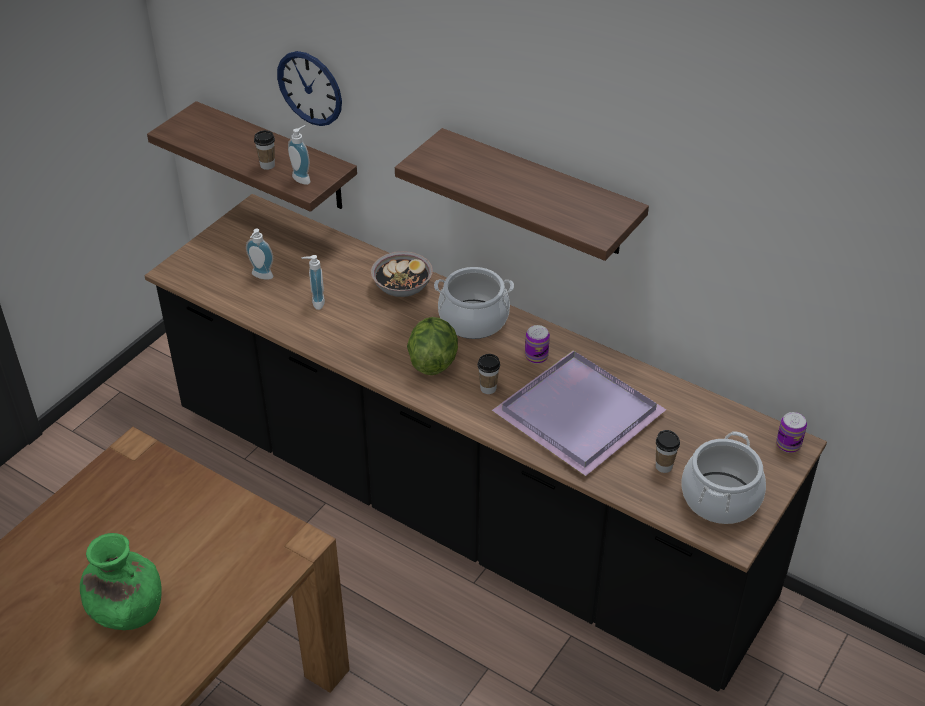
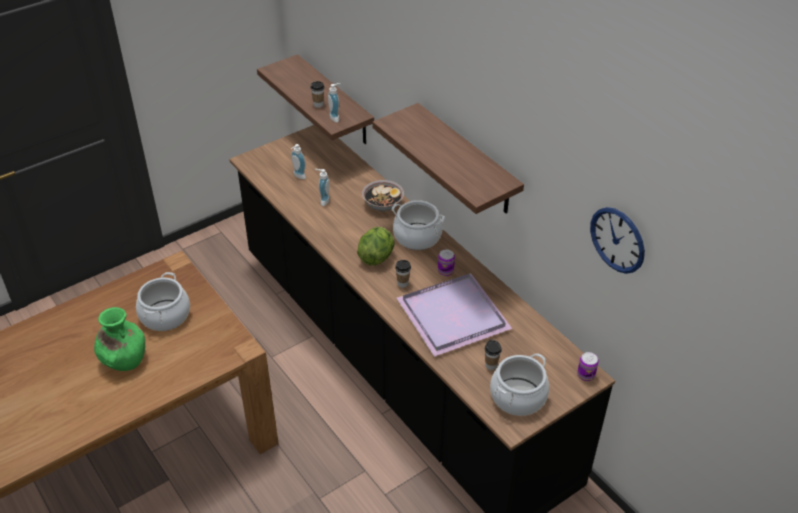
camera: 20 degrees right, 0 degrees up
wall clock [277,51,342,126] -> wall clock moved to [590,207,645,274]
none -> cooking pot [136,272,190,331]

